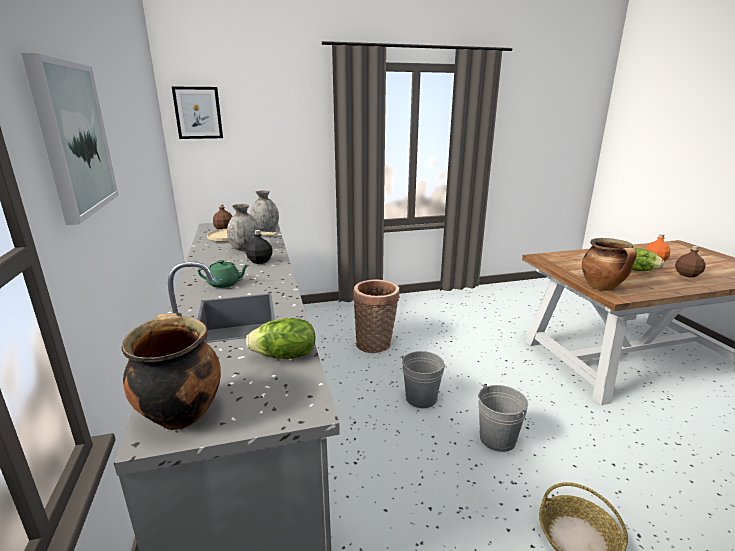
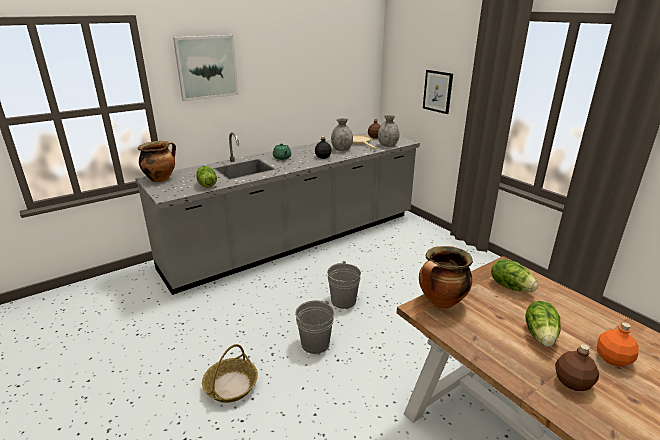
camera: 70 degrees right, 5 degrees up
picture [172,87,223,139] -> picture moved to [423,70,453,114]
basket [353,280,400,353] -> none
none -> lettuce [491,259,538,292]

